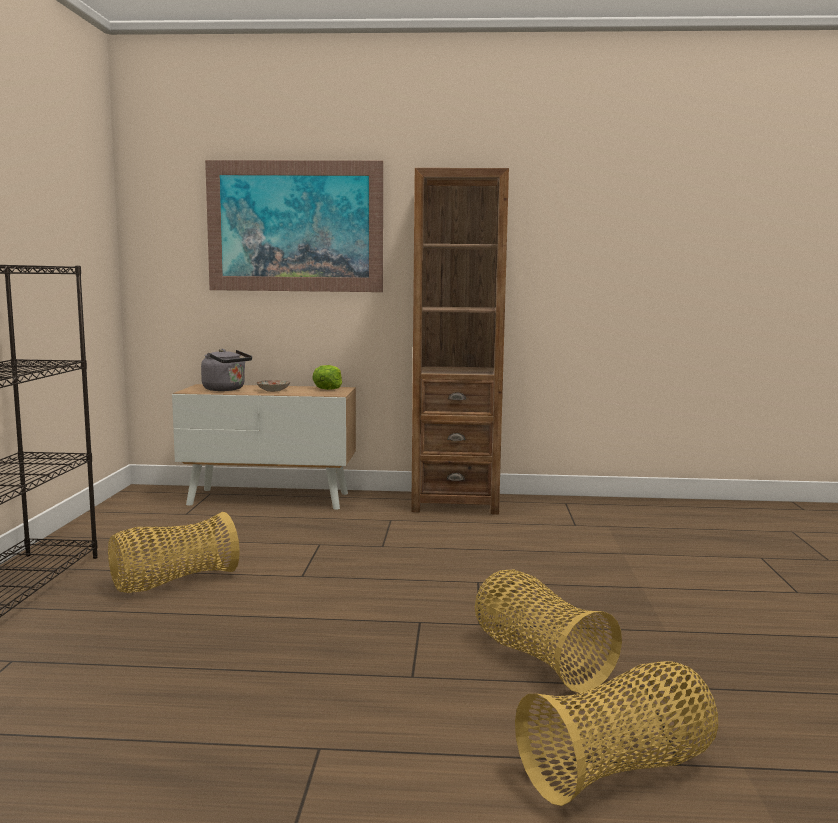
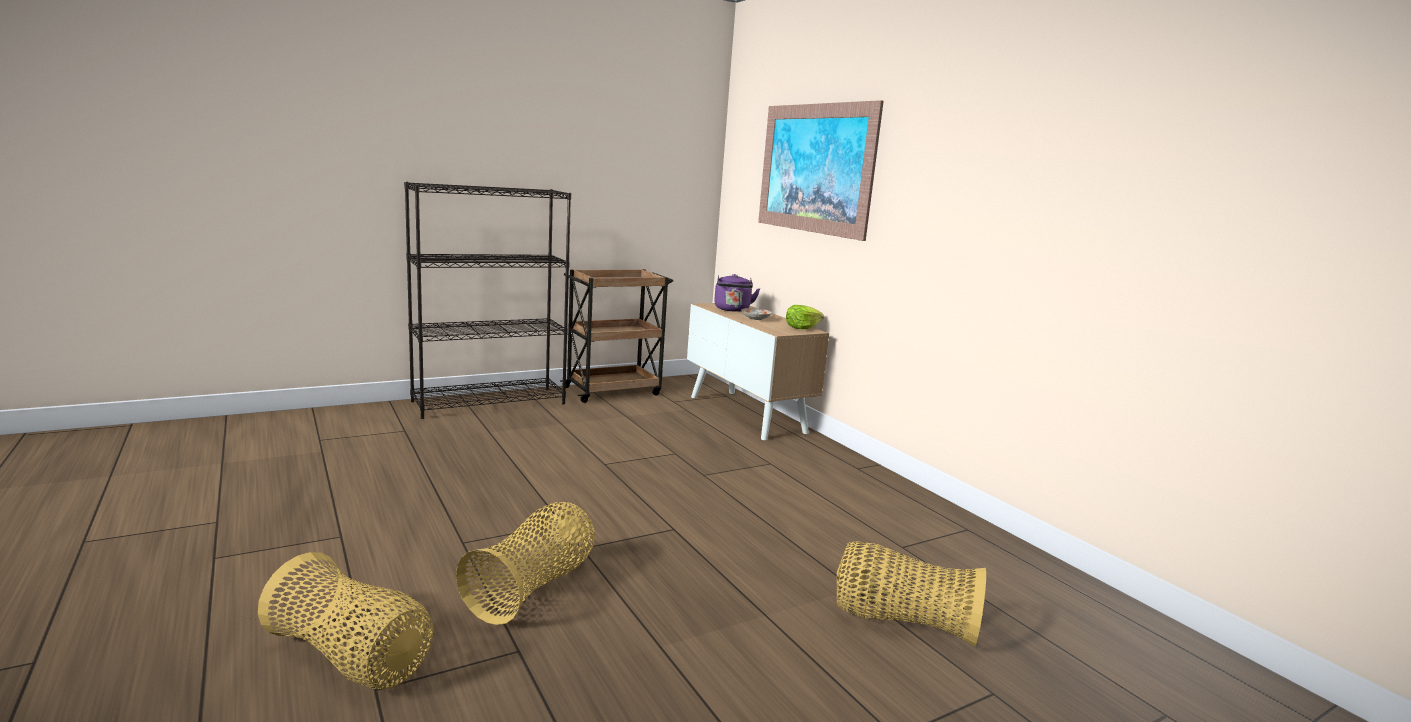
camera: 55 degrees right, 5 degrees up
basket [108,512,240,593] -> basket moved to [837,541,986,647]
grey kettle [201,349,252,391] -> purple kettle [714,274,760,312]
brown bookcase [411,168,509,515] -> none
none -> brown cart [560,269,673,403]

